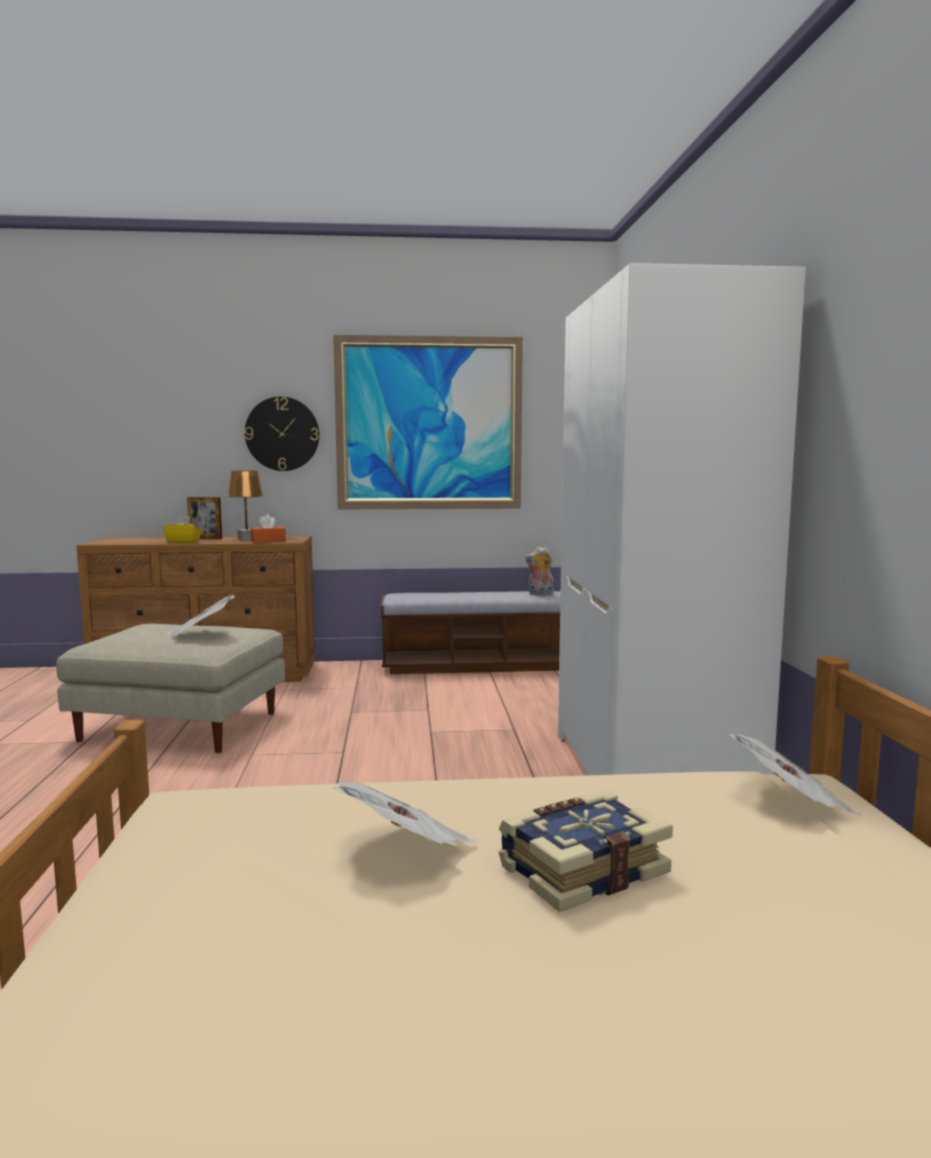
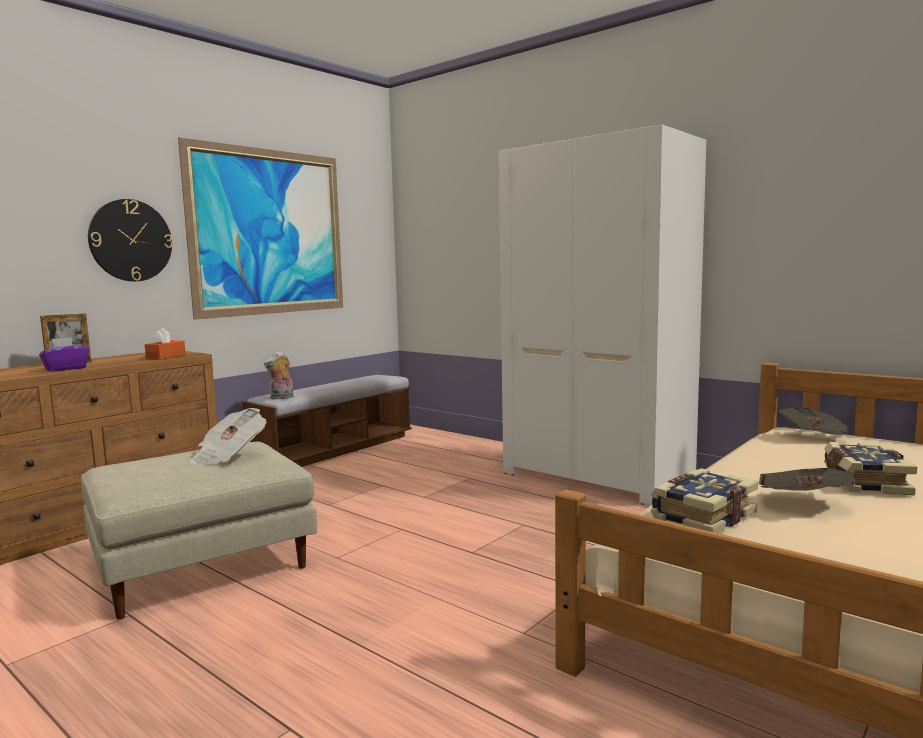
camera: 45 degrees left, 0 degrees up
yellow tissue box [163,516,202,543] -> purple tissue box [39,337,89,371]
brown table lamp [227,471,263,540] -> none
plush toy [525,547,554,596] -> plush toy moved to [264,351,294,400]
none -> book [651,468,758,533]

